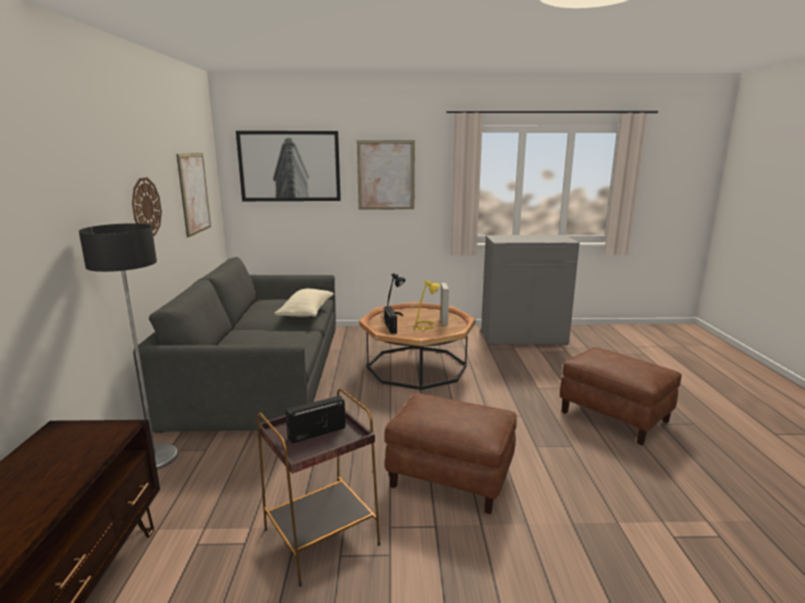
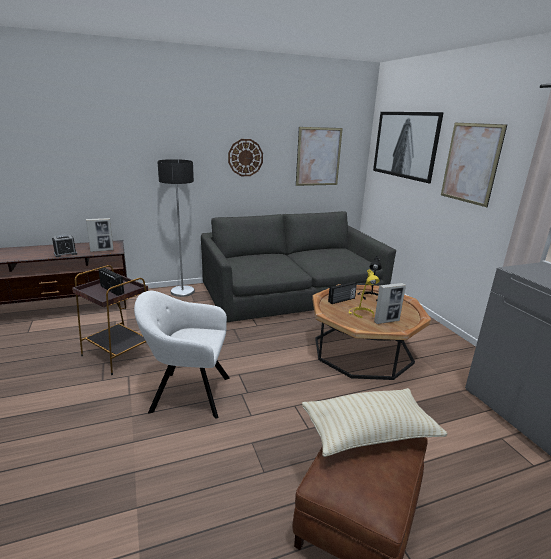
camera: 70 degrees right, 5 degrees up
beige pillow [275,288,334,317] -> beige pillow moved to [302,388,447,457]
brown ottoman [385,393,517,514] -> white armchair [134,291,230,419]
none -> alarm clock [52,234,77,257]
none -> picture frame [86,218,114,252]

